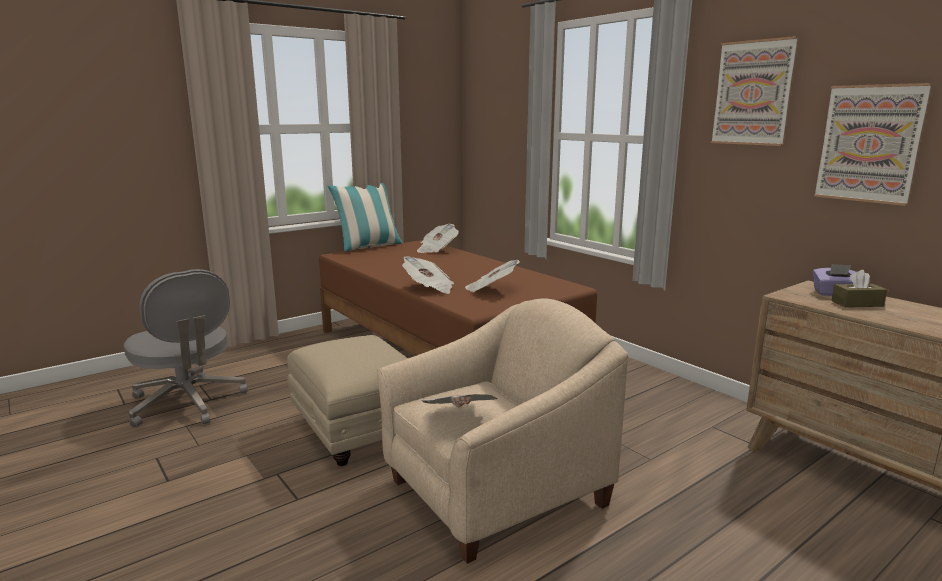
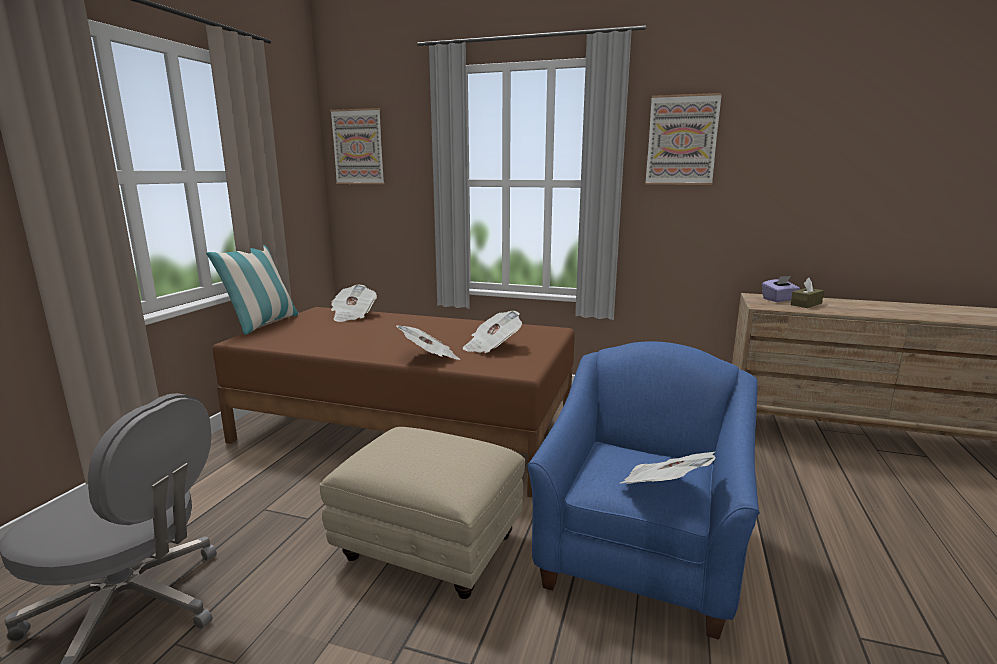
camera: 35 degrees left, 0 degrees up
beige armchair [377,298,628,564] -> blue armchair [527,342,760,640]
picture [814,83,932,206] -> picture moved to [330,108,384,184]

